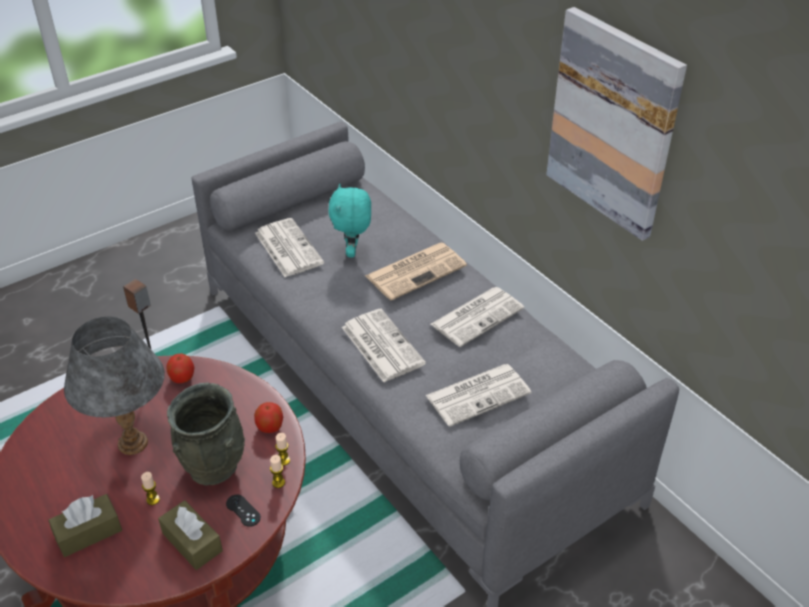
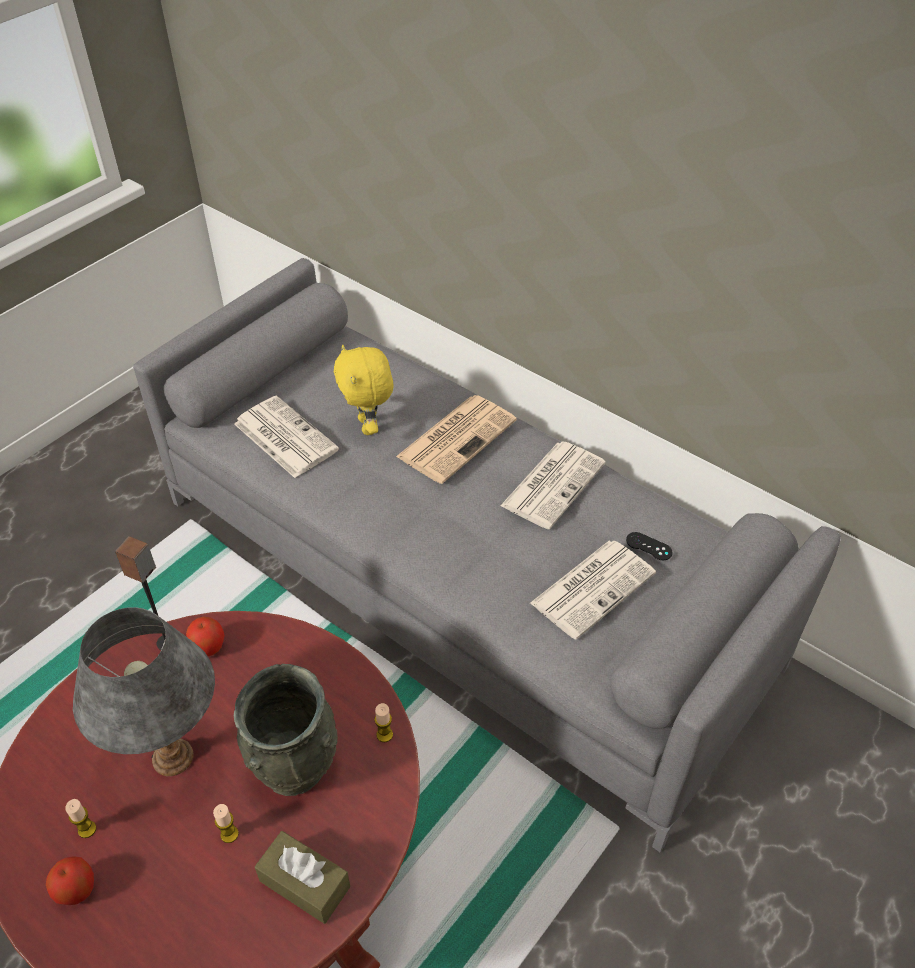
camera: 15 degrees left, 5 degrees up
brown tissue box [49,494,122,557] -> none
black game controller [226,495,261,527] -> black game controller moved to [626,532,672,560]
apple [254,402,283,433] -> apple moved to [46,856,94,905]
candle [270,455,285,488] -> candle moved to [65,799,96,838]
turquoise plush toy [328,183,371,257] -> yellow plush toy [334,345,394,435]
newspaper [342,309,426,382] -> none
picture [546,7,687,241] -> none

